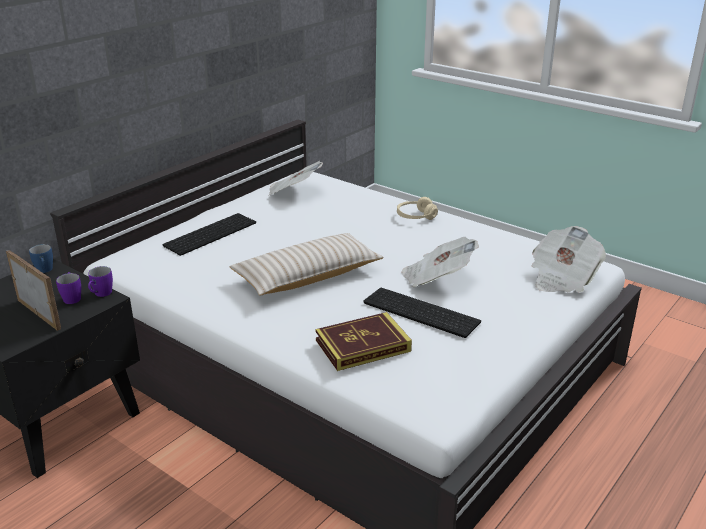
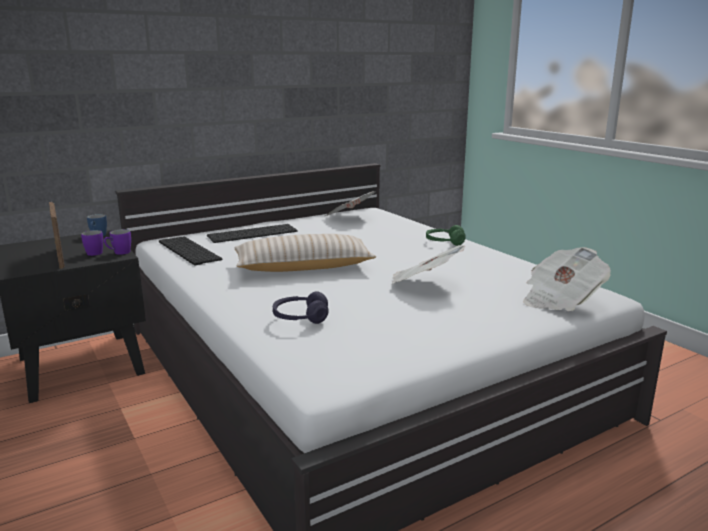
camera: 20 degrees right, 10 degrees down
book [316,312,412,371] -> purple headphones [273,291,329,324]
keyboard [363,288,481,338] -> keyboard moved to [159,237,223,265]
beige headphones [397,197,438,220] -> green headphones [426,225,466,246]

